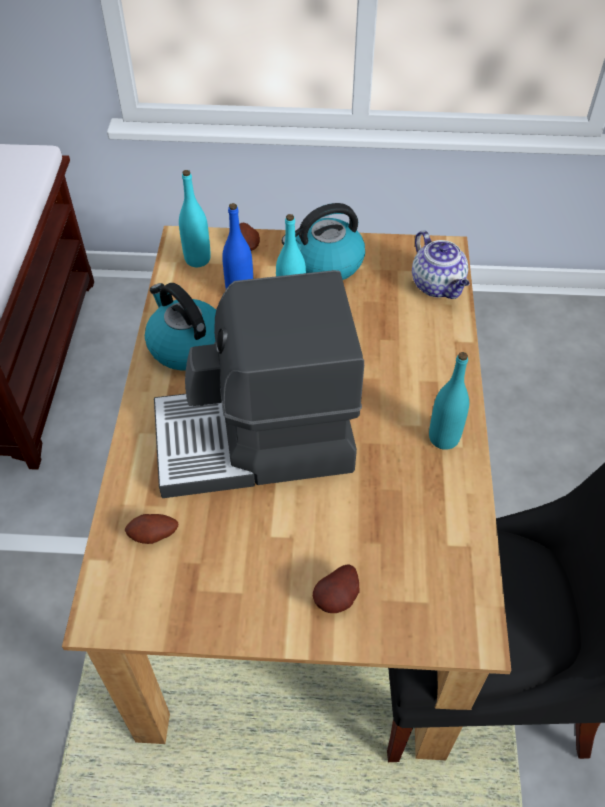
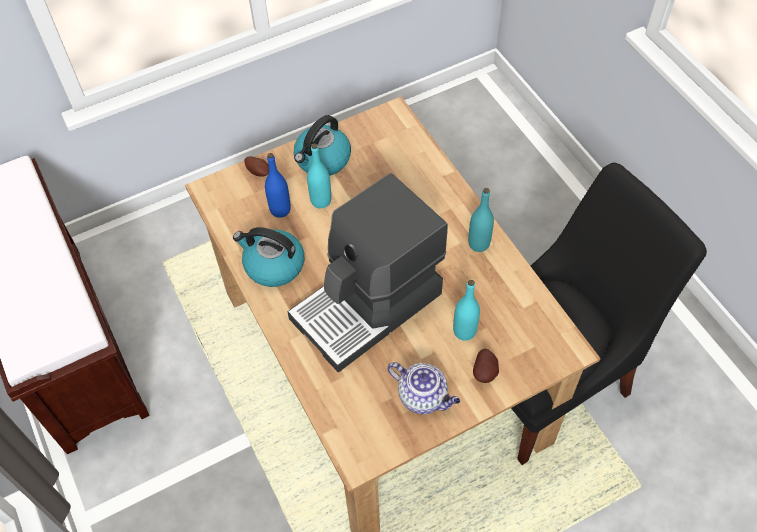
camera: 30 degrees left, 5 degrees up
potato [125,514,178,544] -> none
turquoise bottle [179,170,211,267] -> turquoise bottle moved to [453,280,480,341]
teapot [412,230,470,299] -> teapot moved to [388,362,460,414]

